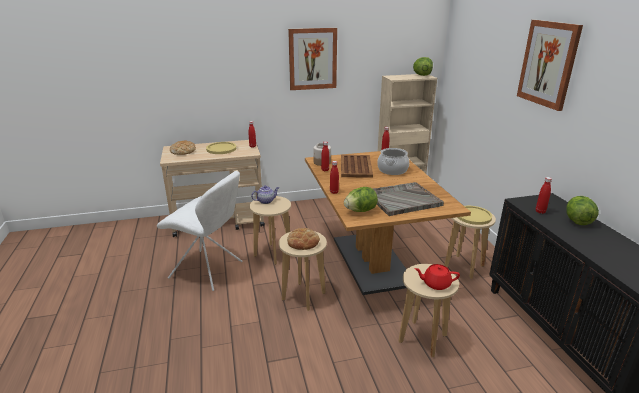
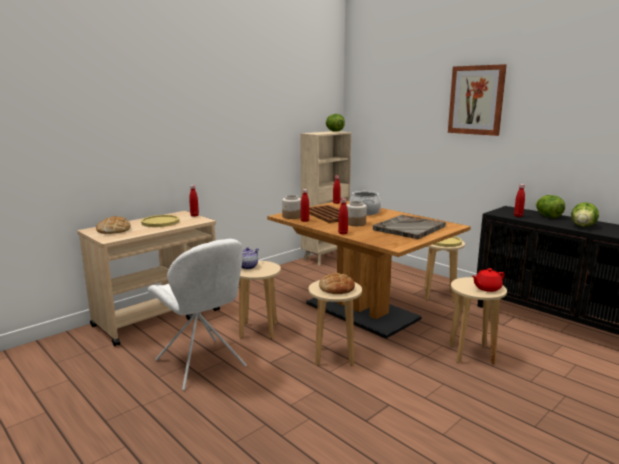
camera: 30 degrees left, 10 degrees down
white chair [157,171,243,291] -> white chair turned 60 degrees clockwise [148,239,247,391]
picture [288,28,337,90] -> none
lettuce [344,187,378,212] -> lettuce moved to [571,202,599,227]
none -> jar [346,201,367,226]

